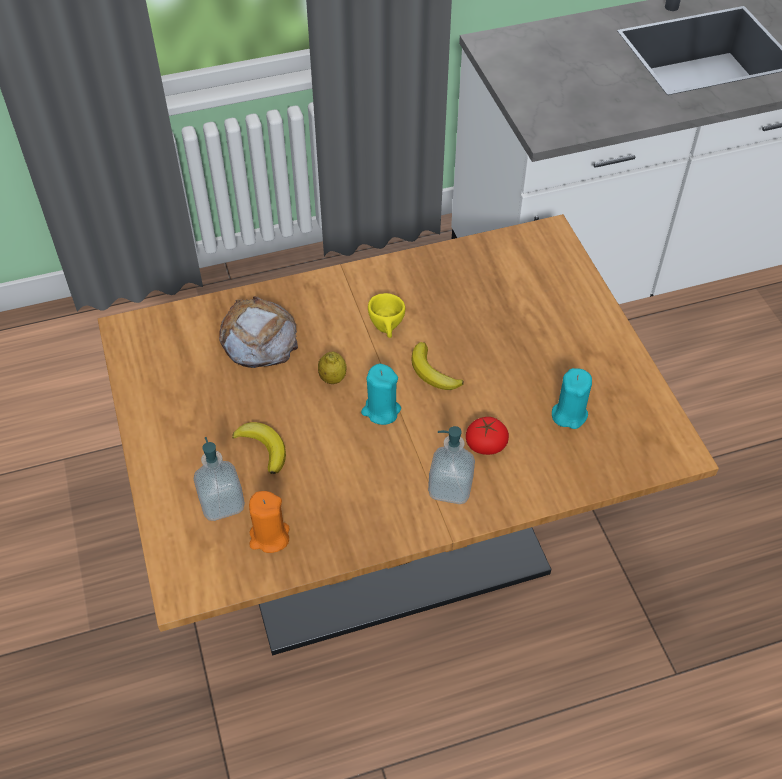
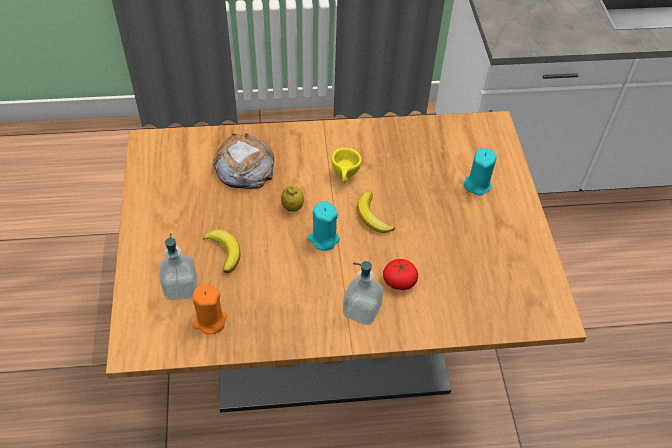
camera: 10 degrees right, 0 degrees up
turquoise candle [552,368,592,429] -> turquoise candle moved to [464,148,496,195]

